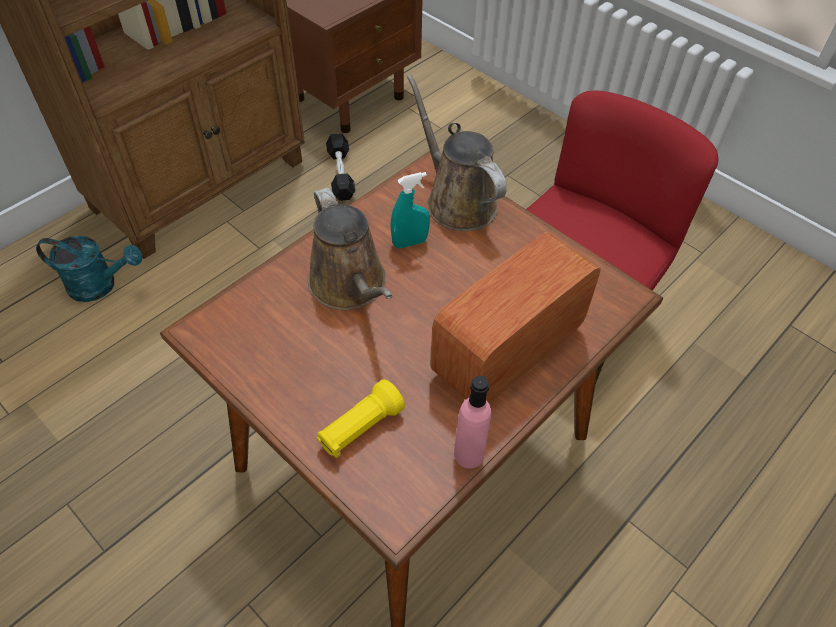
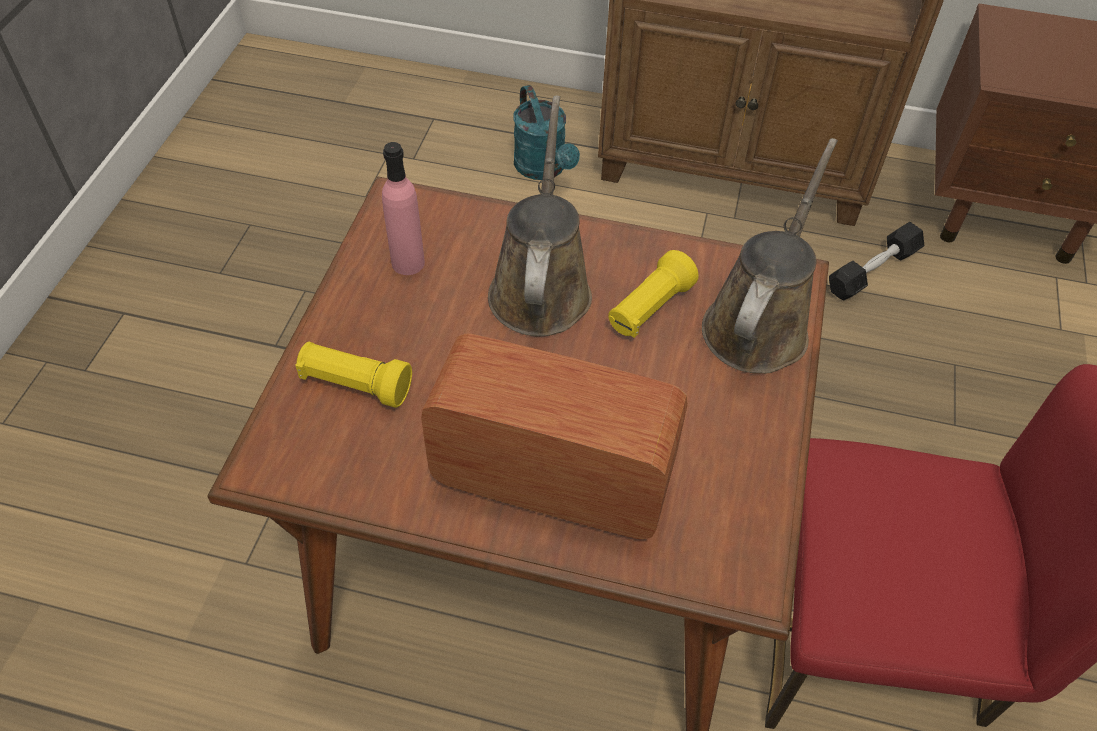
camera: 60 degrees right, 0 degrees up
brown watering can [308,187,393,310] -> brown watering can turned 150 degrees clockwise [488,96,592,336]
turquoise spray bottle [391,172,430,248] -> yellow flashlight [608,250,699,338]
pink bottle [454,376,491,468] -> pink bottle moved to [382,142,425,275]

